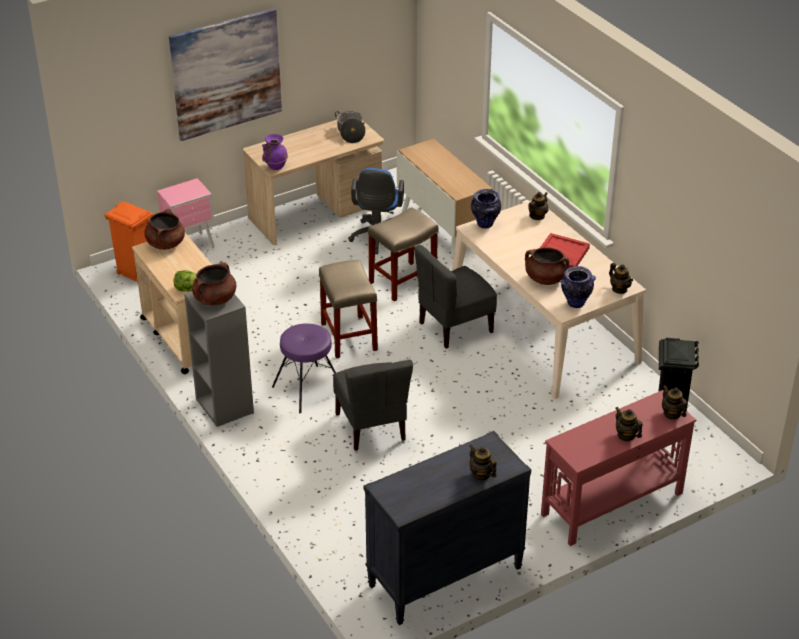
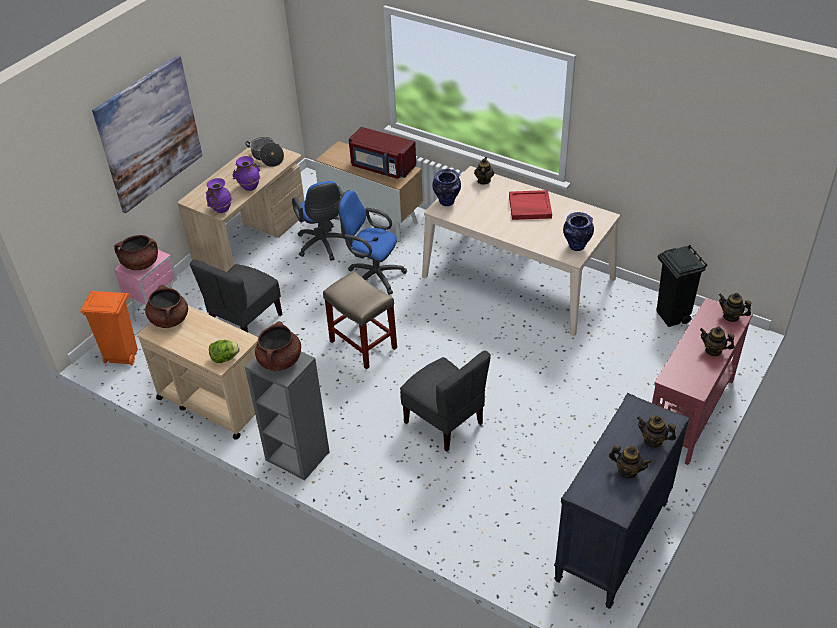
camera: 25 degrees left, 5 degrees up
purple stool [272,323,336,413] -> none
beige stool [368,207,439,302] -> blue office chair [338,190,407,295]
grey chair [414,245,497,348] -> grey chair moved to [190,259,283,332]
brown cooking pot [525,247,569,285] -> brown cooking pot moved to [114,235,158,270]
teapot [609,263,633,294] -> teapot moved to [609,445,651,478]
none -> purple vase [233,156,261,191]
none -> red microwave [349,127,416,179]

